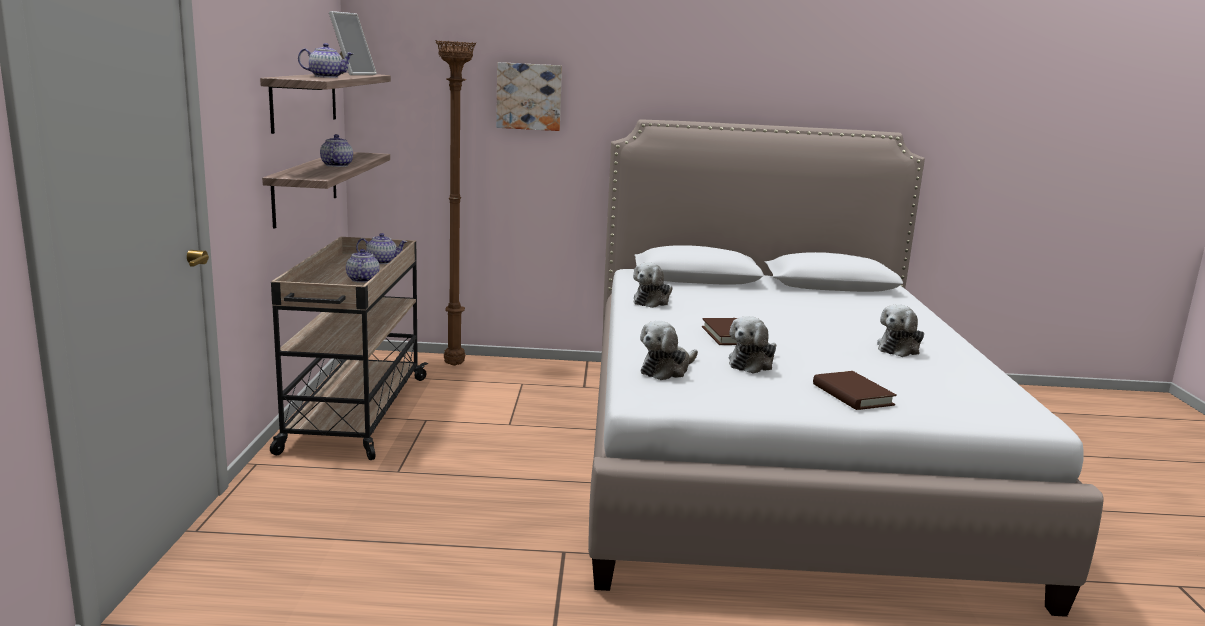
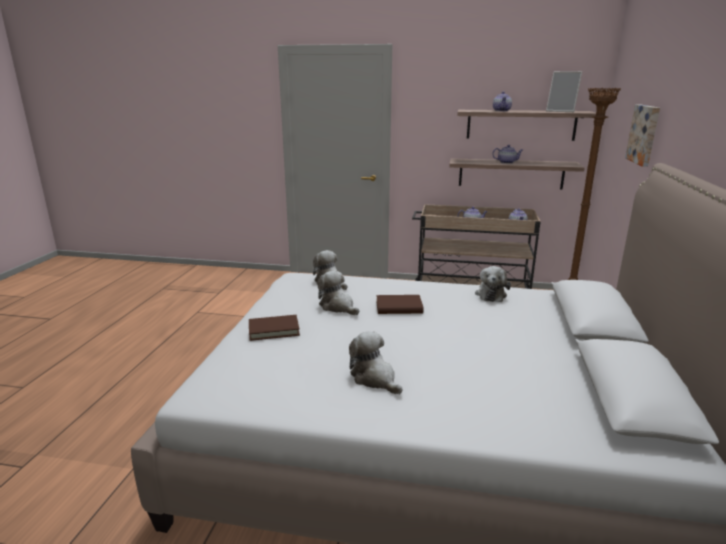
camera: 100 degrees right, 5 degrees up
plush toy [633,262,673,308] -> plush toy turned 120 degrees counterclockwise [475,266,511,302]

